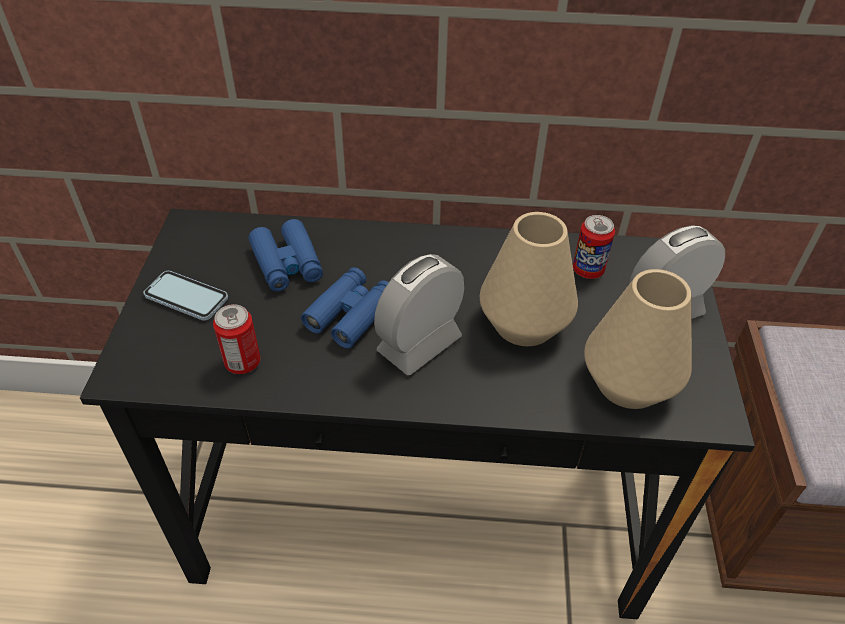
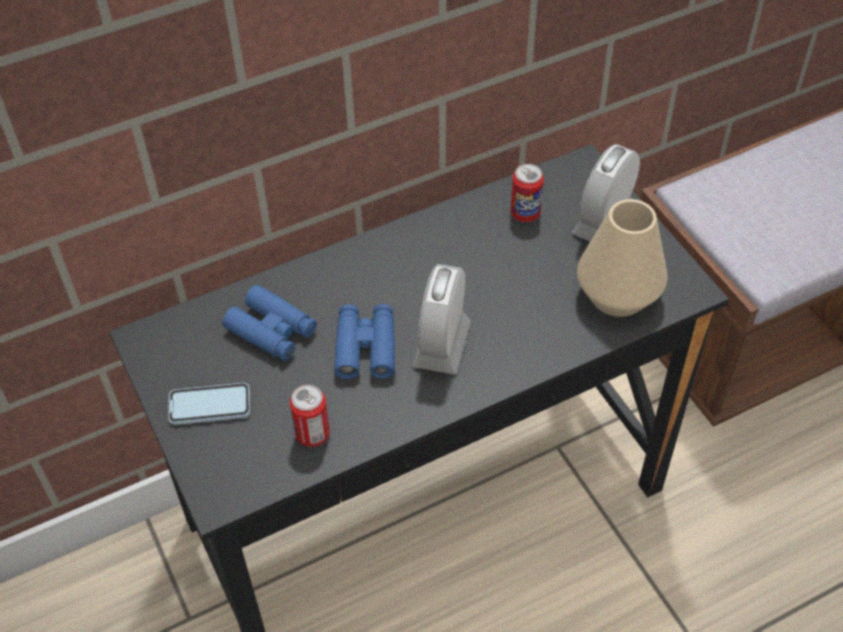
camera: 30 degrees left, 5 degrees up
beige vase [480,212,578,346] -> none

